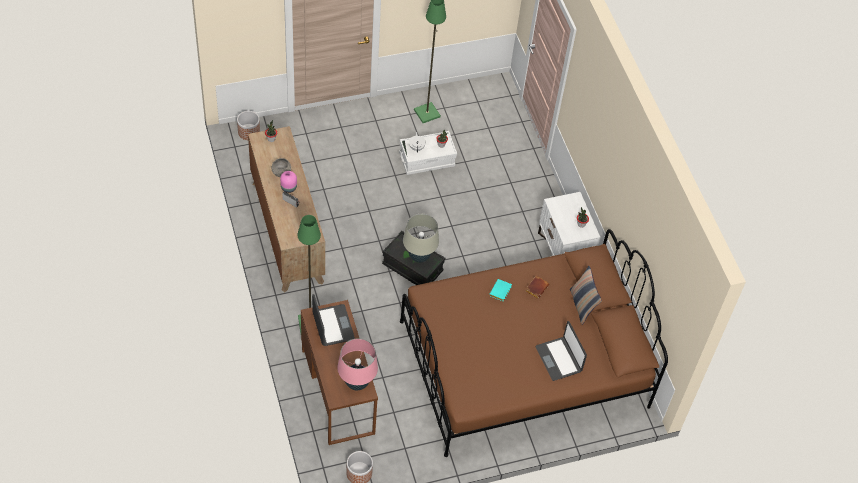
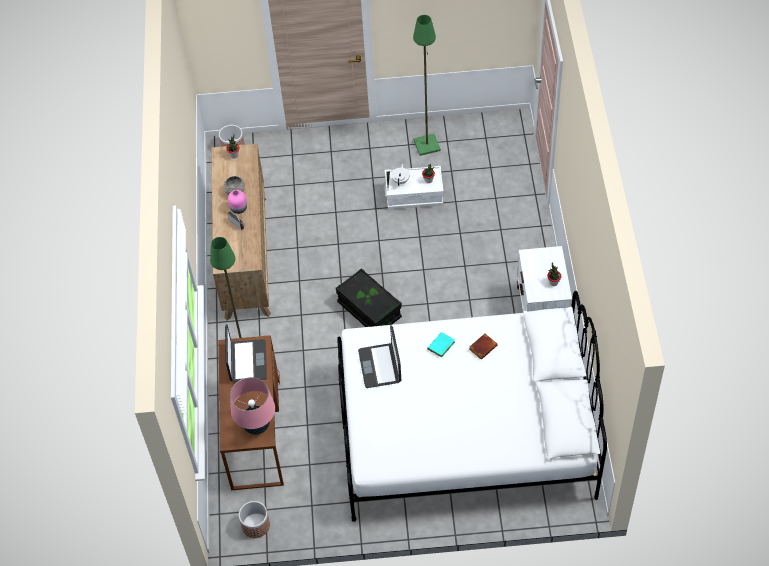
camera: 20 degrees right, 0 degrees up
brown bed [400,229,668,457] -> white bed [337,291,607,522]
beige table lamp [403,214,439,262] -> none
laptop [536,321,587,381] -> laptop moved to [358,325,401,388]
pillow [570,266,602,325] -> none

